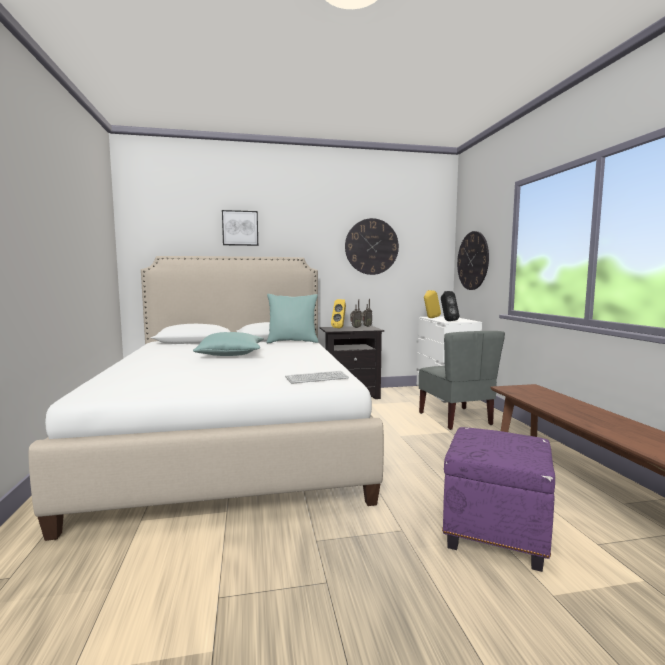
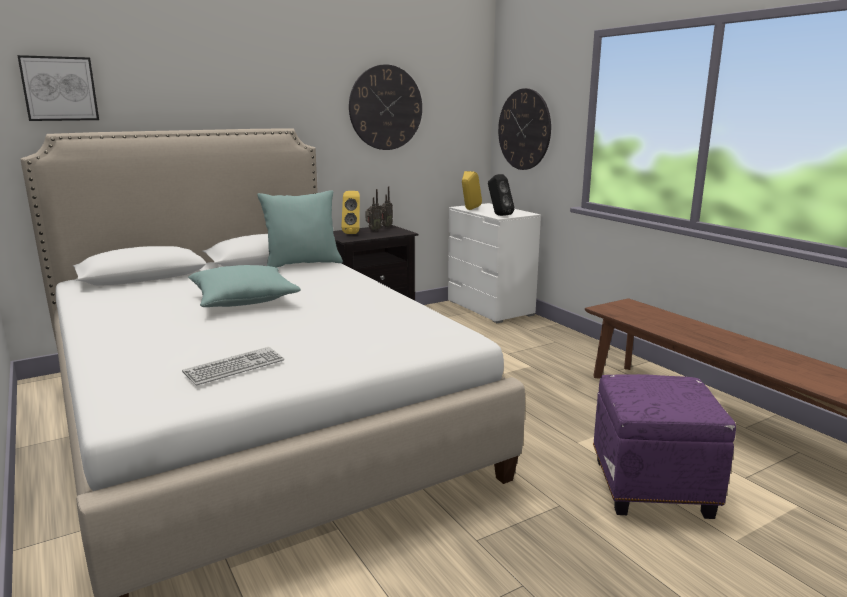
camera: 20 degrees left, 10 degrees up
picture [222,210,258,246] -> picture moved to [17,55,99,121]
keyboard [285,371,349,384] -> keyboard moved to [182,347,284,385]
grey chair [419,331,505,430] -> none

